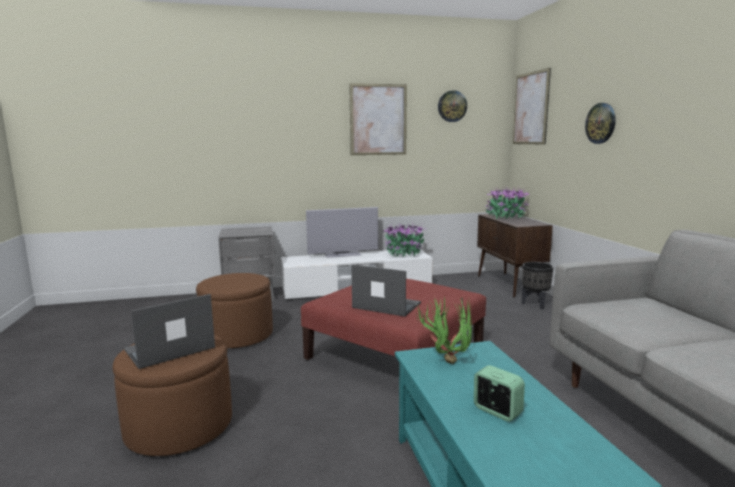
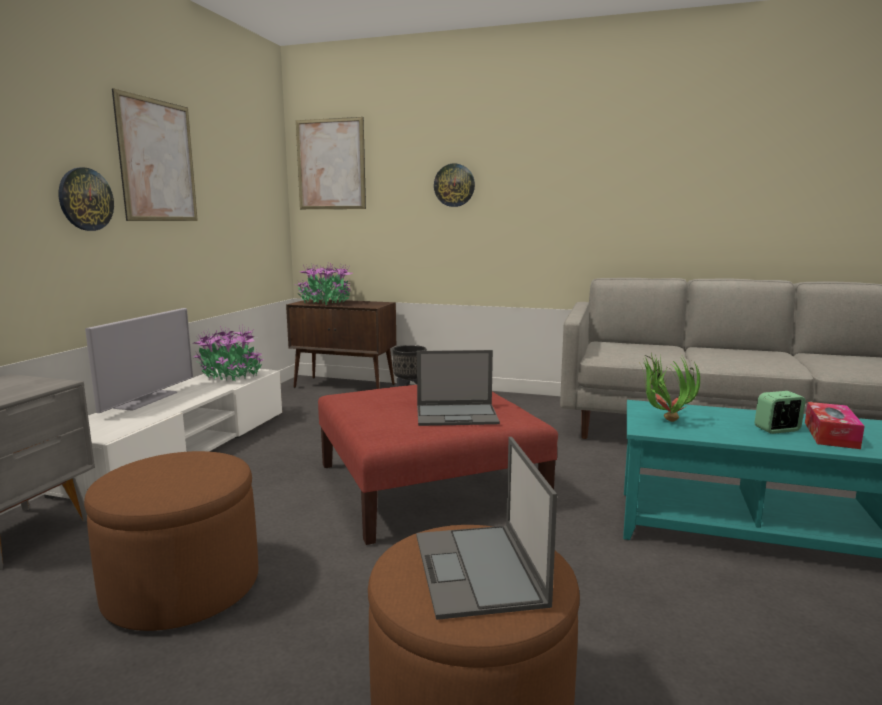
camera: 60 degrees left, 0 degrees up
laptop [351,264,421,317] -> laptop turned 150 degrees counterclockwise [417,350,500,426]
wall clock [438,90,467,122] -> wall clock moved to [58,167,114,231]
none -> tissue box [805,402,864,449]

